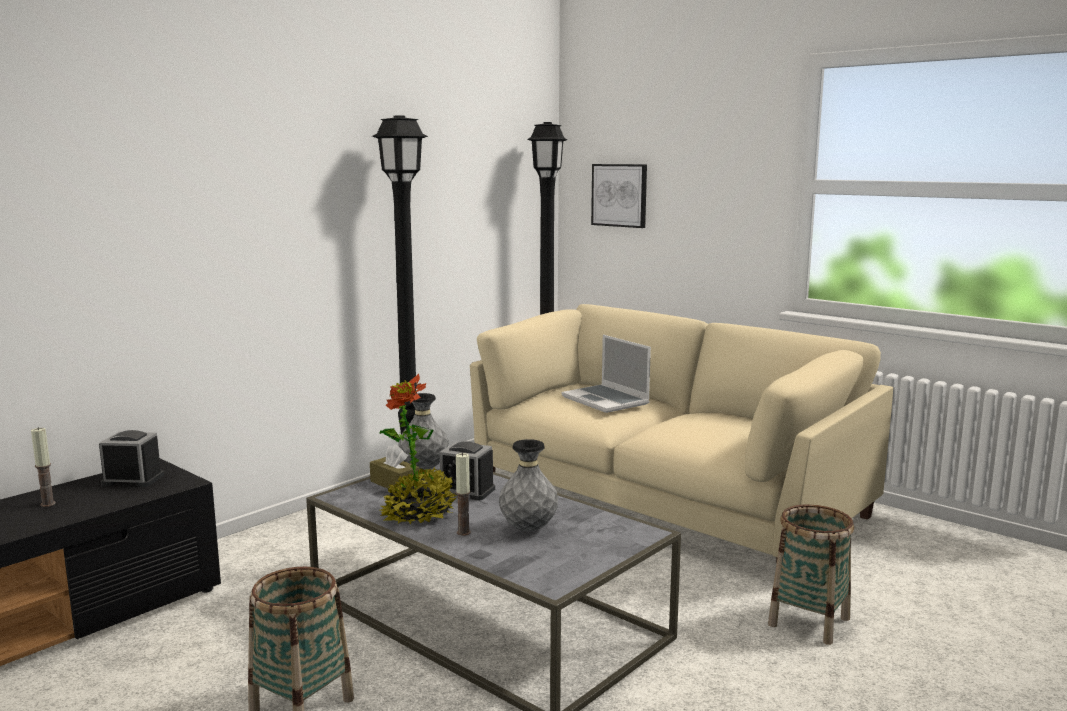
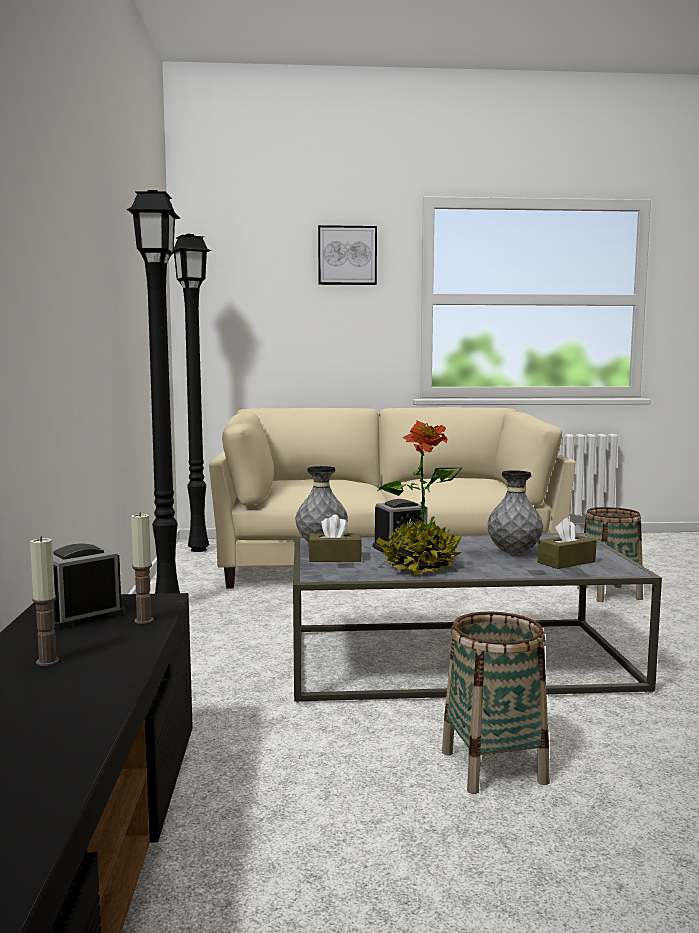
camera: 45 degrees left, 5 degrees down
candle [456,453,471,536] -> candle moved to [131,512,154,624]
laptop [561,335,651,413] -> none
picture [591,164,647,228] -> picture moved to [318,225,377,285]
none -> brown tissue box [538,518,596,569]

